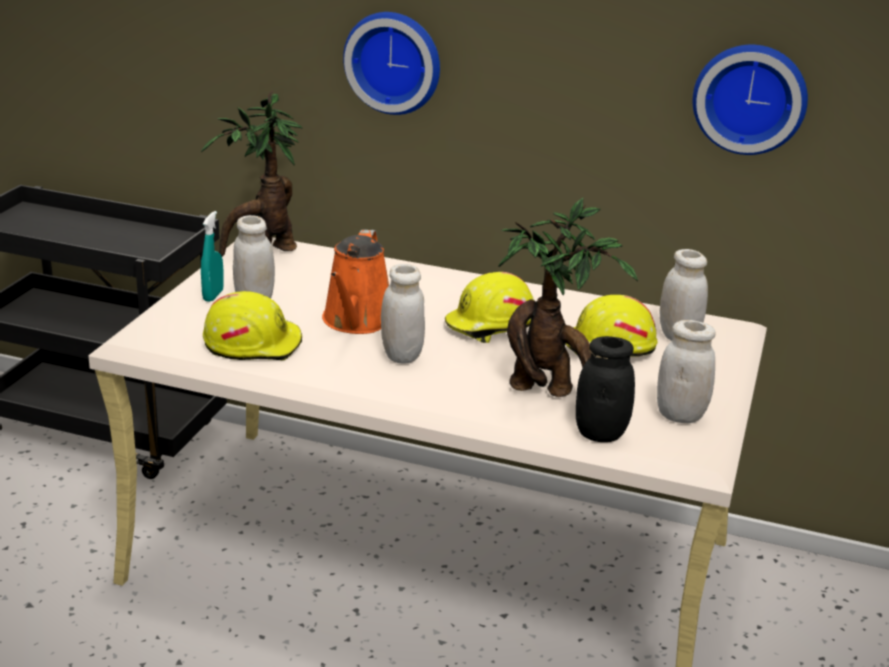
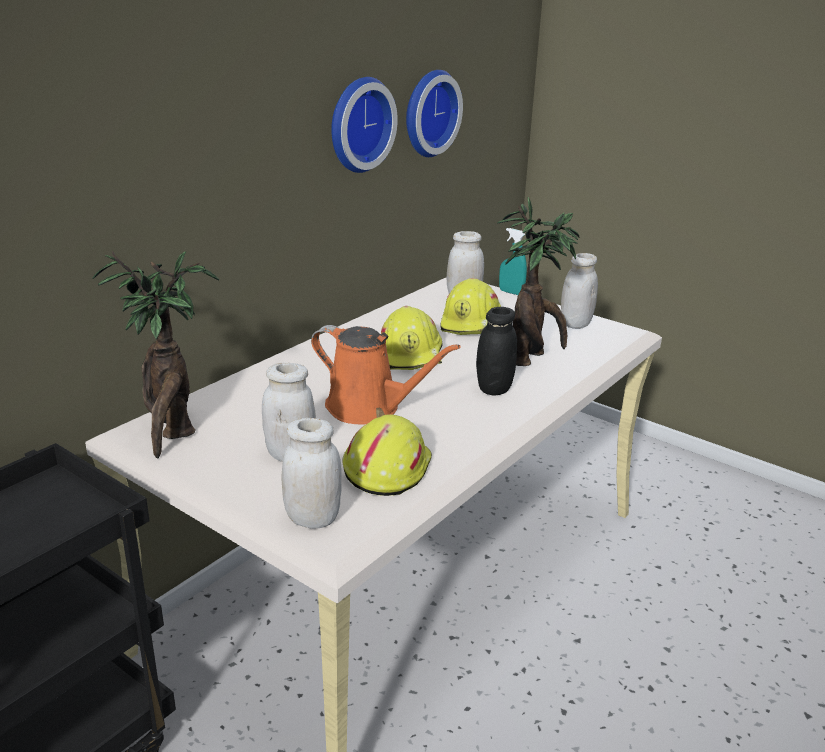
camera: 70 degrees left, 0 degrees up
turquoise spray bottle [201,211,224,302] -> turquoise spray bottle moved to [499,228,527,295]
wall clock [343,12,440,115] -> wall clock moved to [331,77,398,173]
white jar [381,264,425,364] -> white jar moved to [281,418,342,529]
black jar [576,336,635,442] -> black jar moved to [476,307,517,395]

